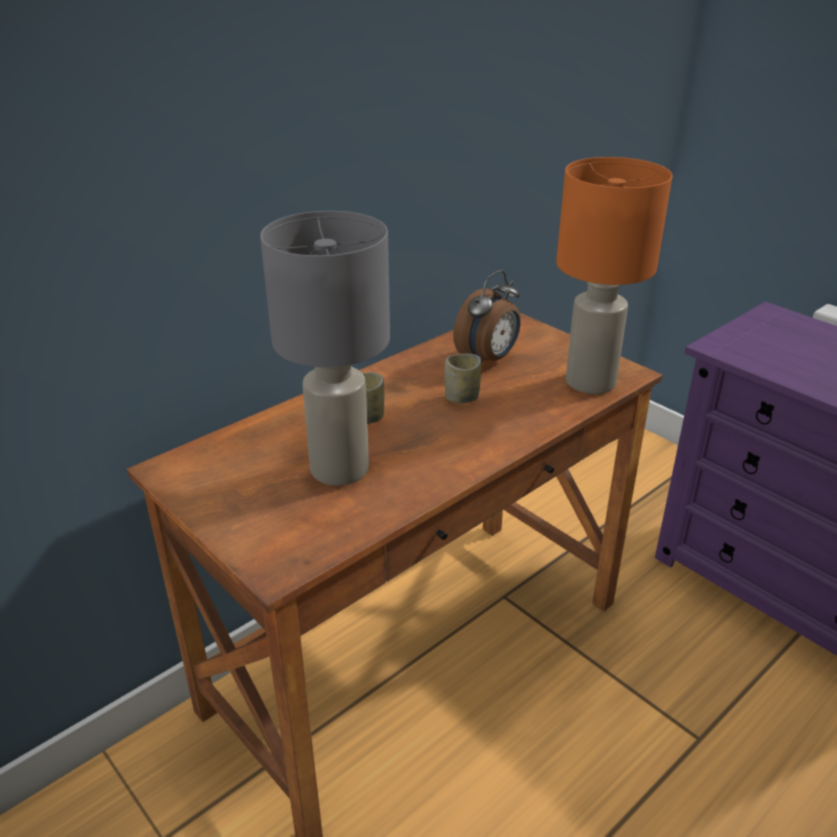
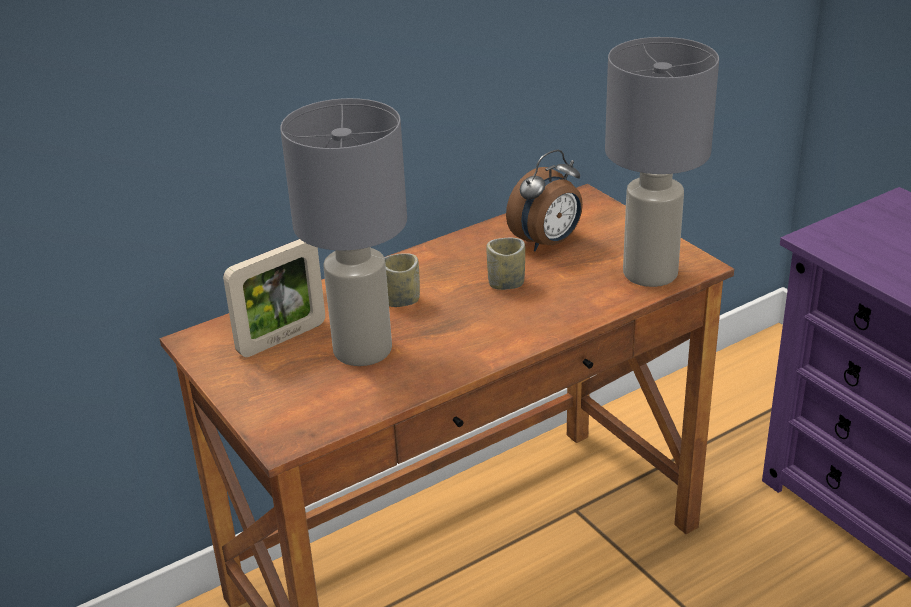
camera: 10 degrees right, 0 degrees up
orange table lamp [556,157,673,394] -> grey table lamp [605,37,719,287]
none -> picture frame [223,239,325,357]

